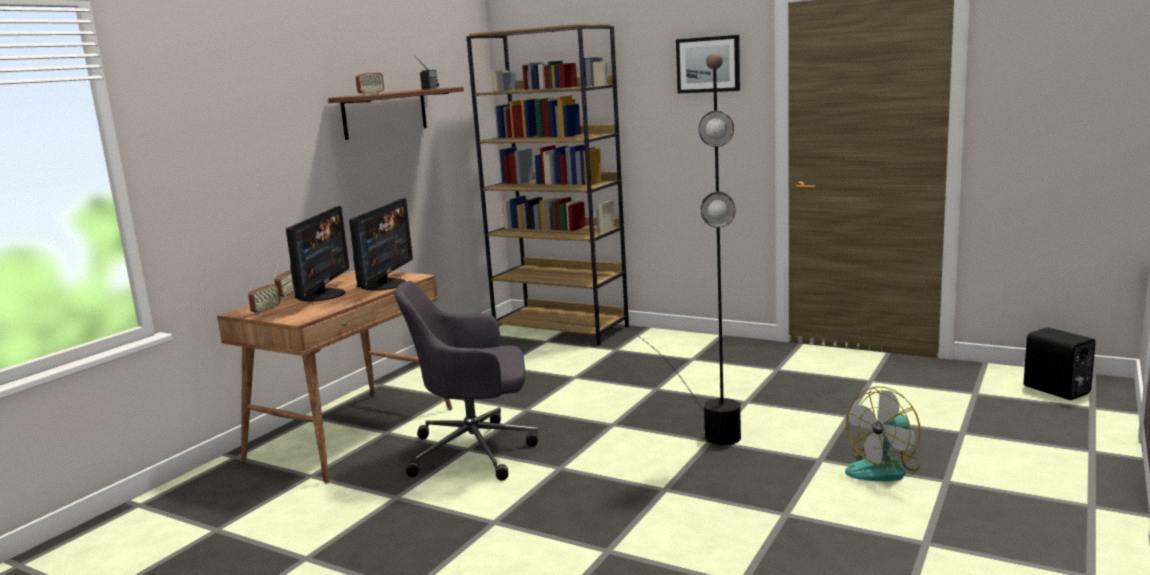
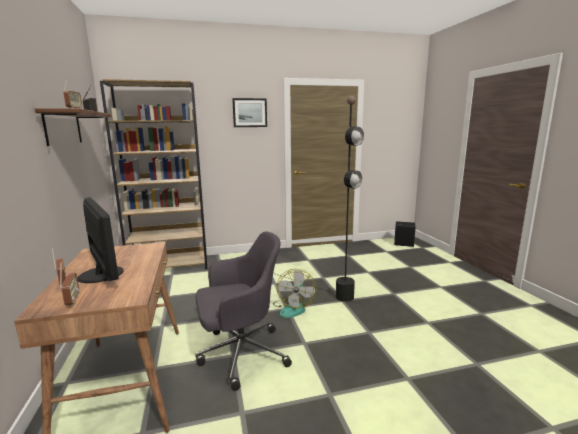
camera: 45 degrees left, 0 degrees up
monitor [349,198,413,291] -> none
grey office chair [394,281,538,481] -> grey office chair turned 150 degrees counterclockwise [195,231,292,391]
fan [845,386,921,481] -> fan moved to [273,269,317,318]

